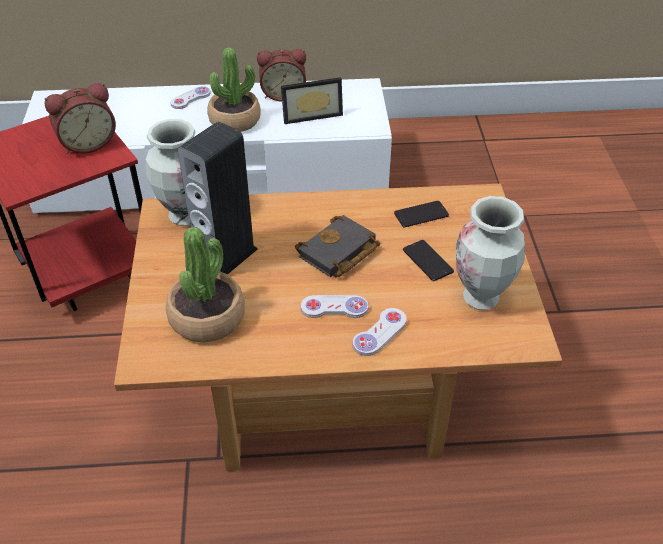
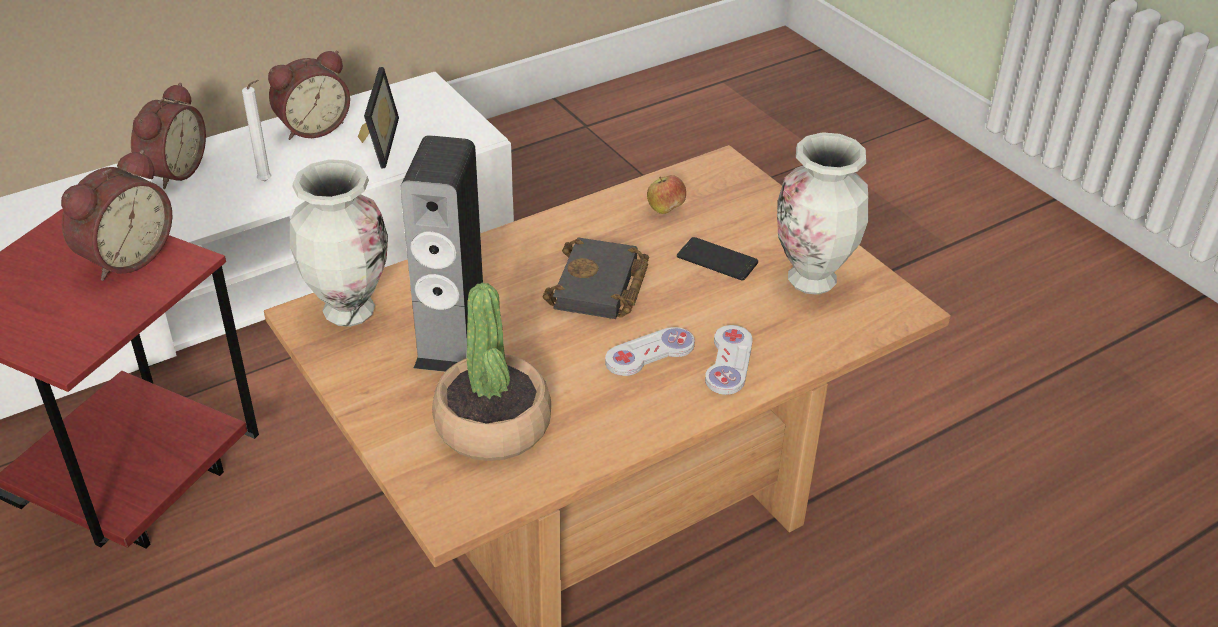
camera: 30 degrees left, 5 degrees down
white game controller [170,86,210,109] -> alarm clock [131,83,206,189]
potted plant [207,48,261,132] -> white candle [242,80,272,181]
picture frame [281,77,343,124] -> picture frame turned 45 degrees counterclockwise [358,67,399,169]
phone [394,201,449,227] -> apple [647,175,686,214]

